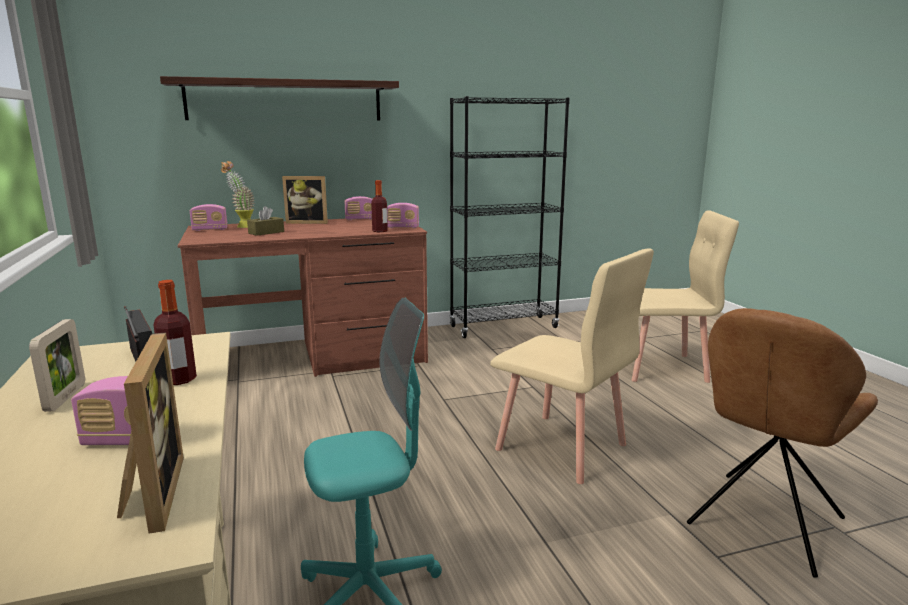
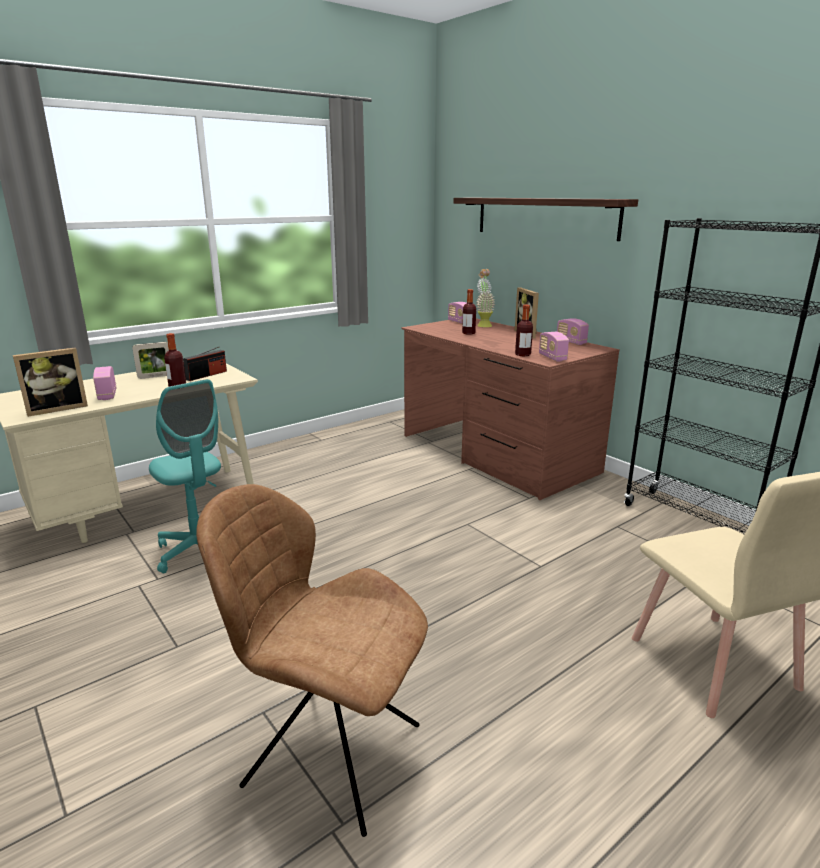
camera: 70 degrees right, 5 degrees up
brown tissue box [247,206,284,236] -> bottle [462,289,476,335]
beige chair [490,248,654,484] -> none

